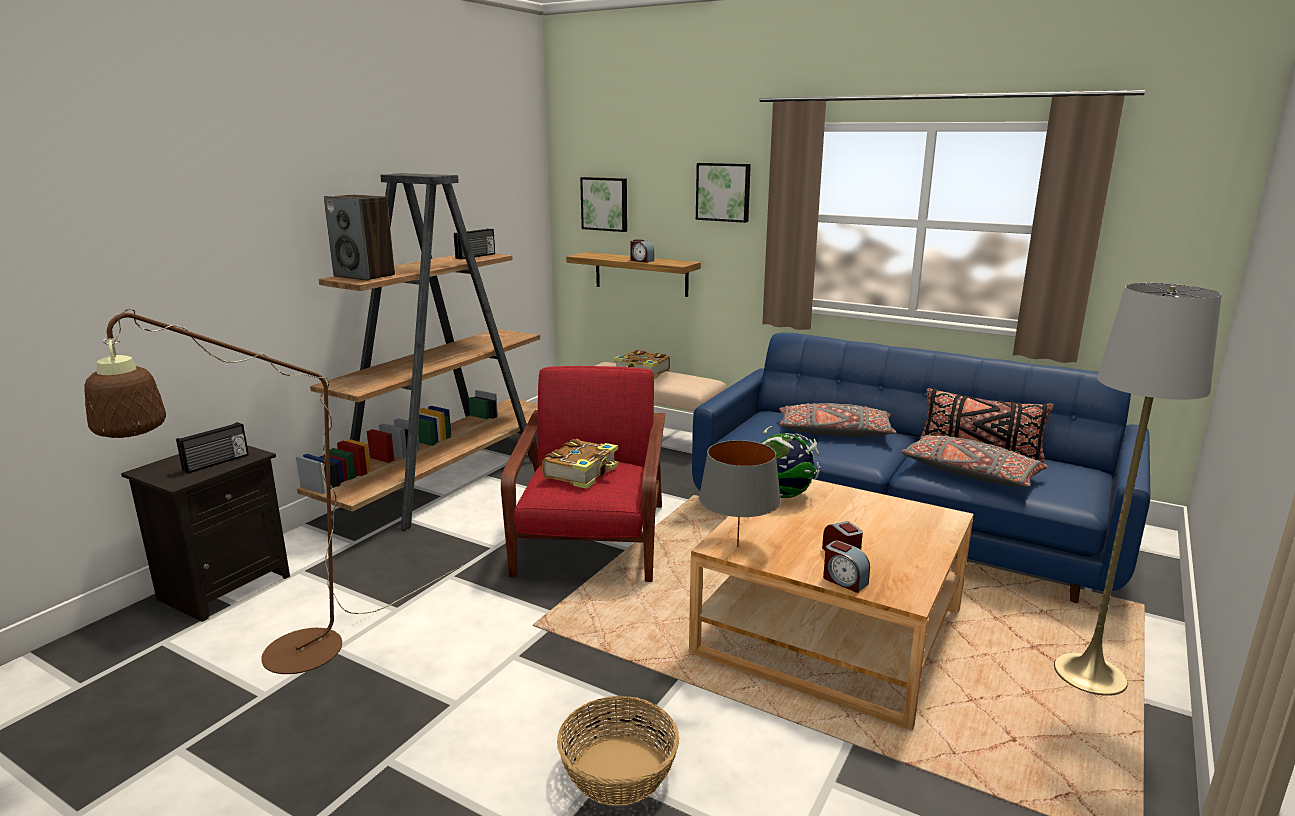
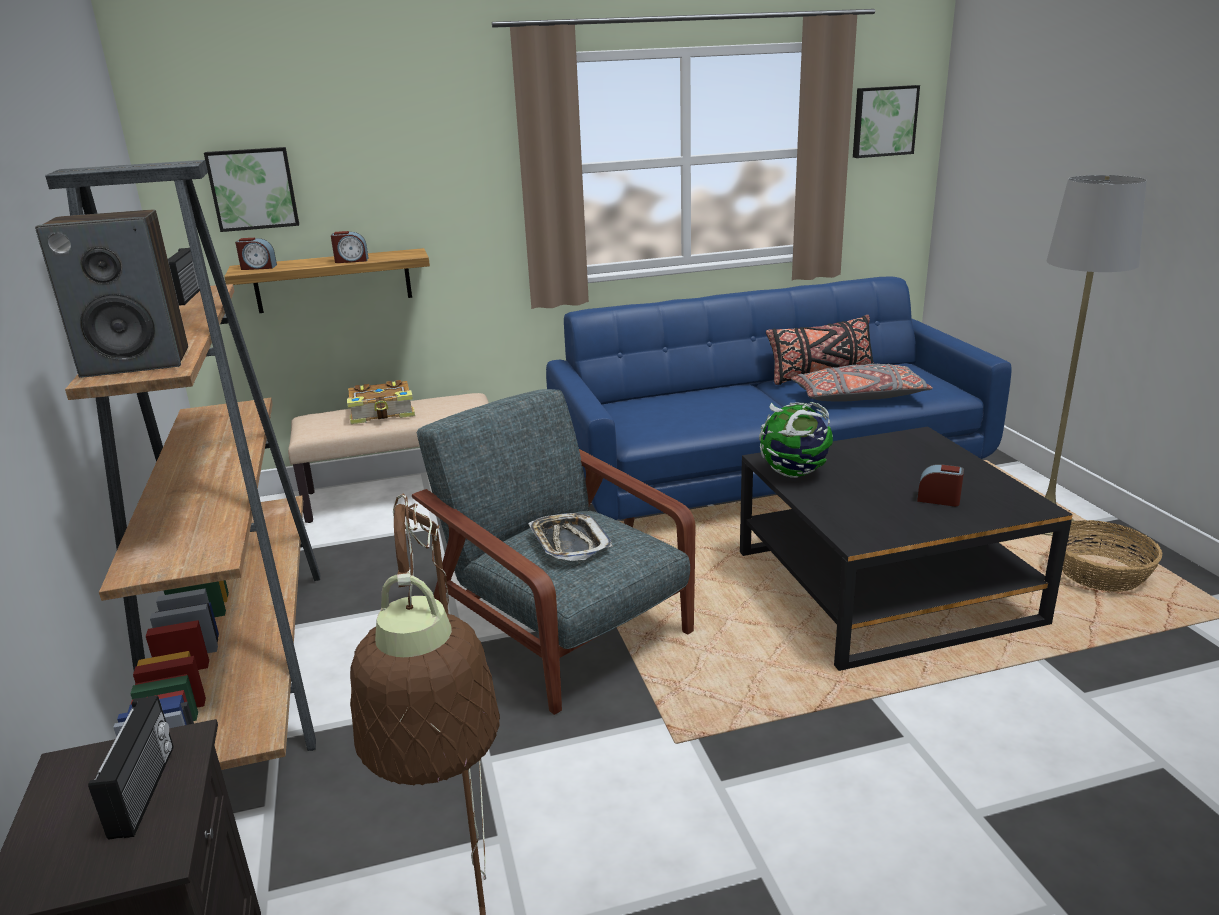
camera: 45 degrees left, 5 degrees up
red armchair [501,366,665,582] -> grey armchair [412,389,695,715]
book [542,439,618,489] -> tray [528,513,612,561]
basket [557,696,679,806] -> basket moved to [1052,520,1162,592]
beige coffee table [689,479,974,731] -> black coffee table [740,427,1073,671]
picture [696,163,751,223] -> picture moved to [853,85,920,158]
grey table lamp [699,440,781,547] -> none
grey pillow [779,403,896,437] -> none
alarm clock [823,541,870,593] -> alarm clock moved to [235,238,277,270]

